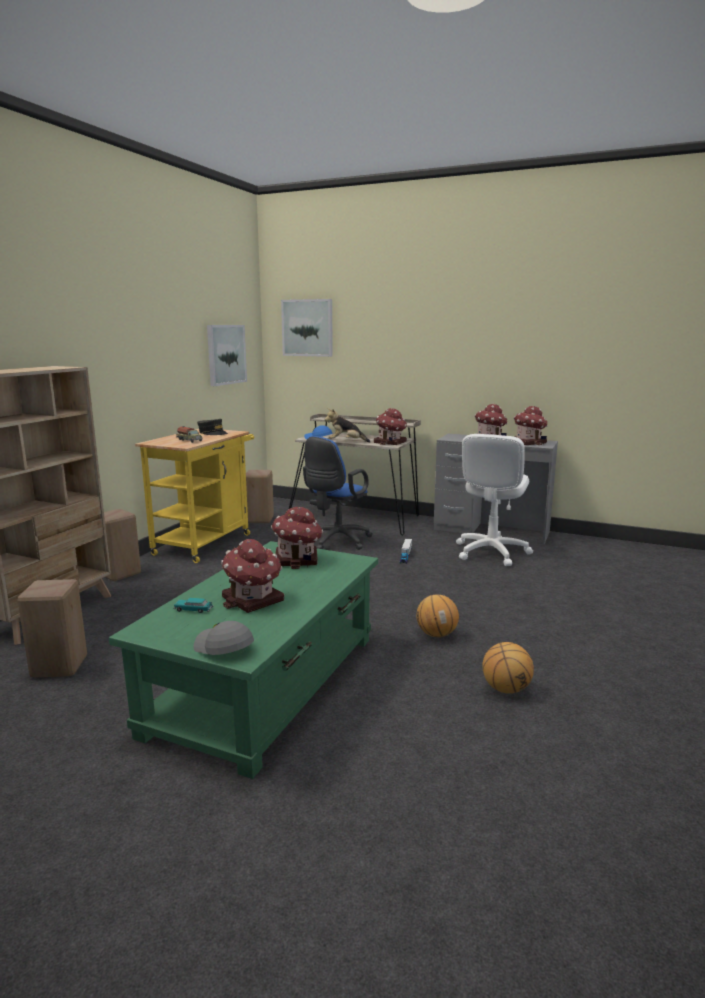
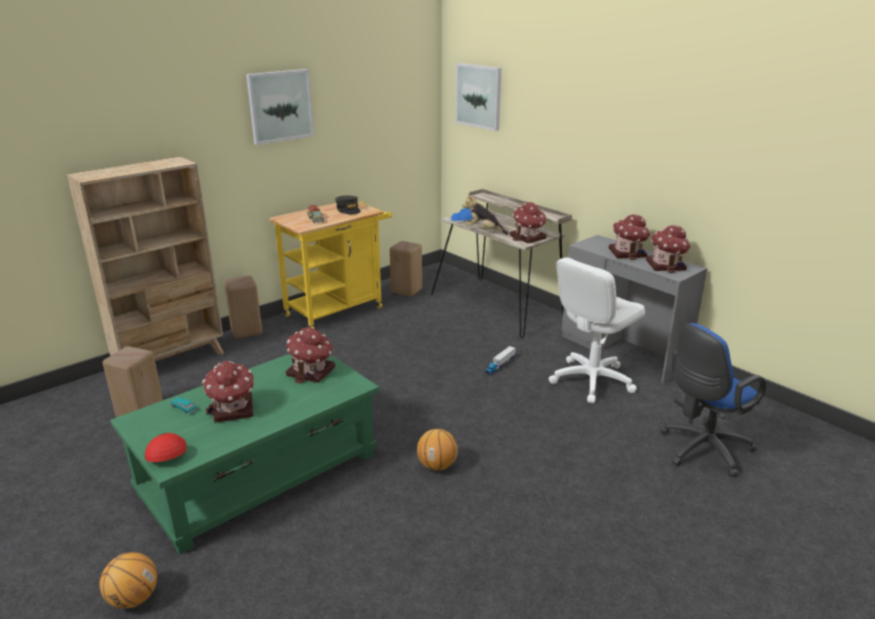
camera: 25 degrees right, 10 degrees up
grey cap [194,621,254,655] -> red cap [145,433,186,462]
picture [207,325,247,386] -> picture moved to [246,69,314,145]
blue office chair [303,436,373,550] -> blue office chair moved to [660,323,766,477]
basketball [482,642,534,694] -> basketball moved to [100,552,157,609]

